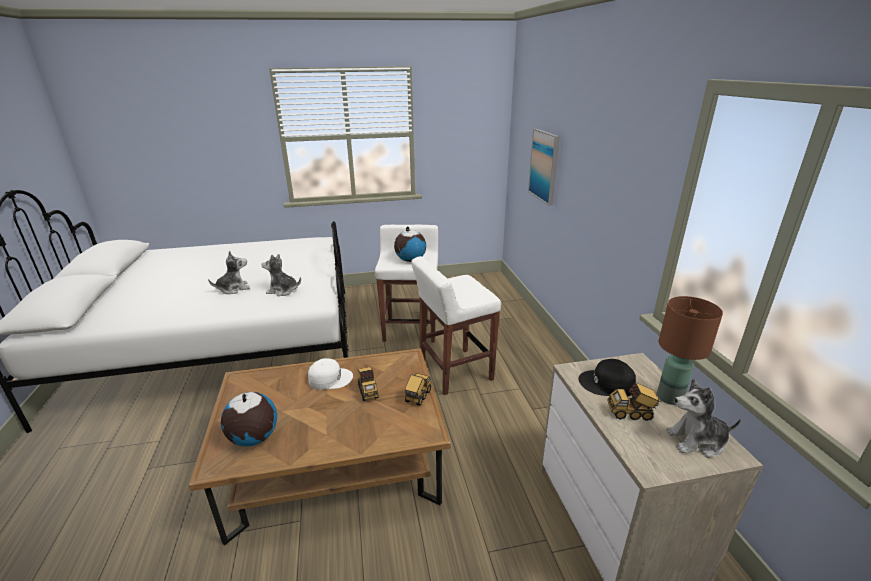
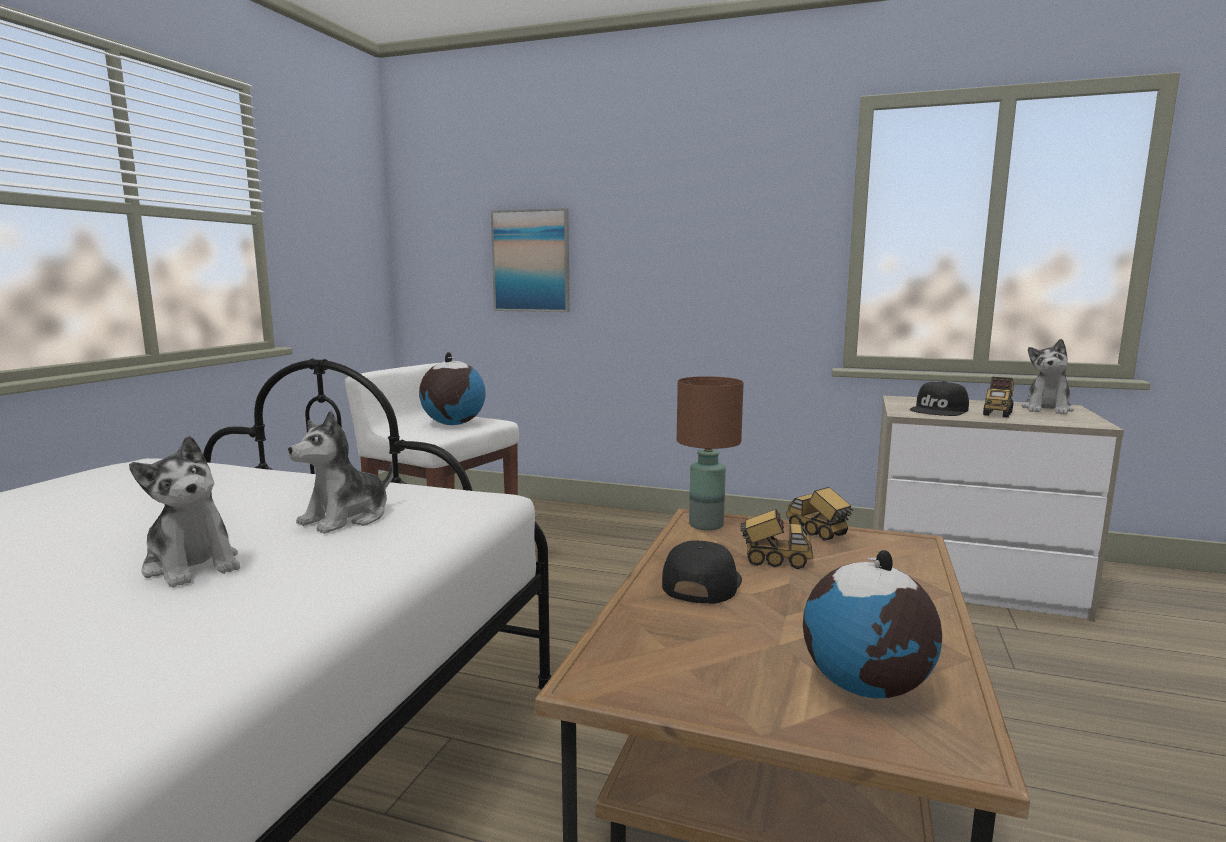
camera: 60 degrees left, 15 degrees down
plush toy [208,251,250,294] -> plush toy turned 135 degrees clockwise [129,436,240,587]
white cap [308,358,353,390] -> black cap [662,541,742,604]
white stool [411,256,501,395] -> none
brown table lamp [657,296,723,405] -> brown table lamp moved to [677,376,744,530]

